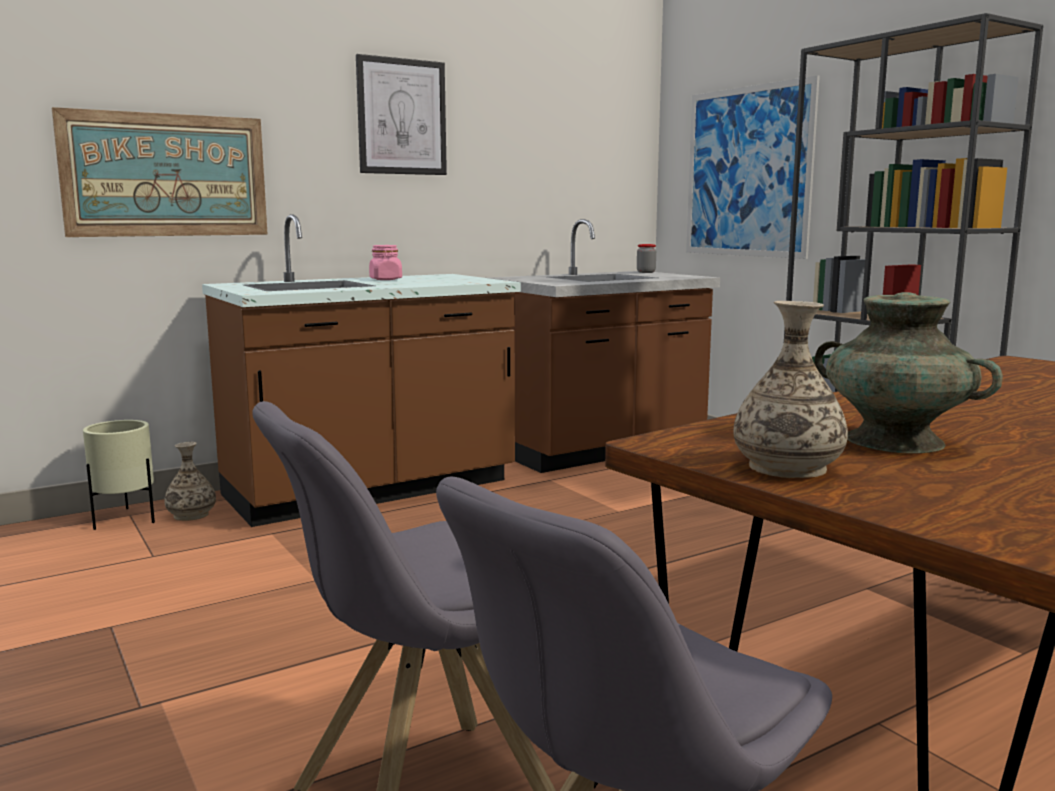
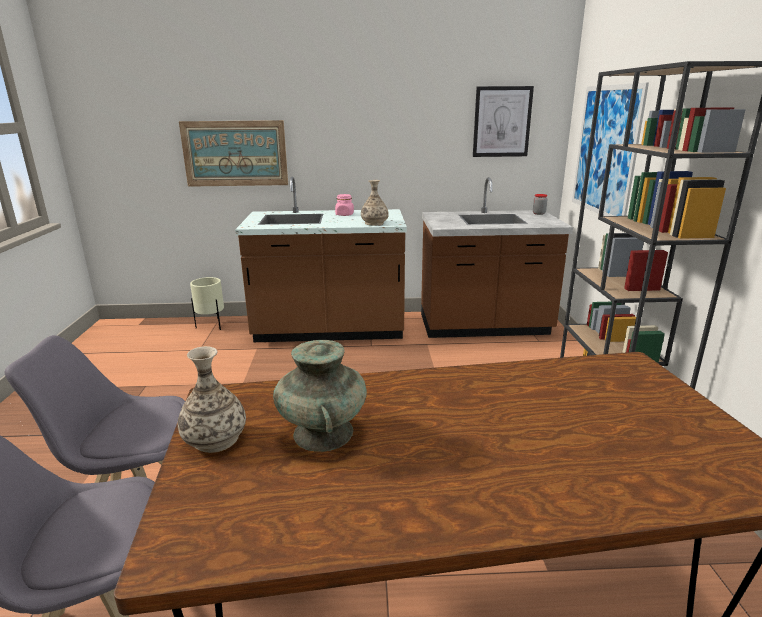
camera: 30 degrees right, 10 degrees up
vase [164,442,216,521] -> vase moved to [361,180,389,225]
picture [356,54,447,175] -> picture moved to [473,86,534,157]

